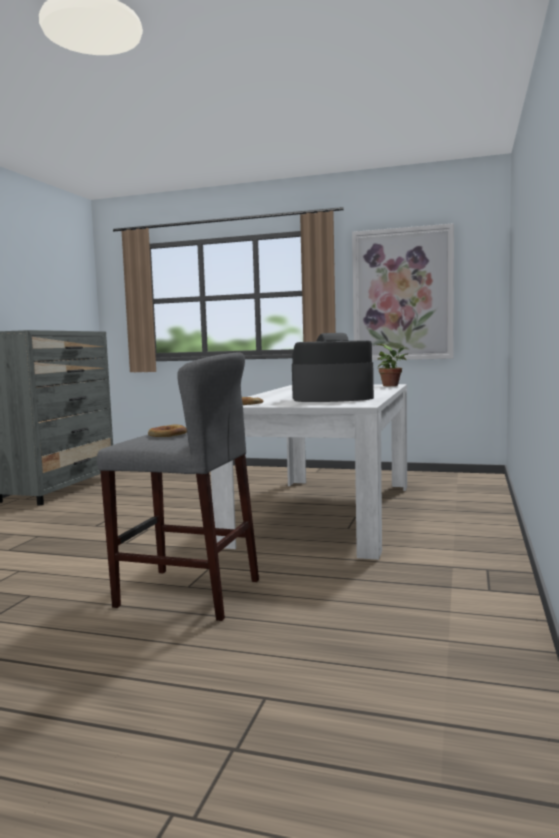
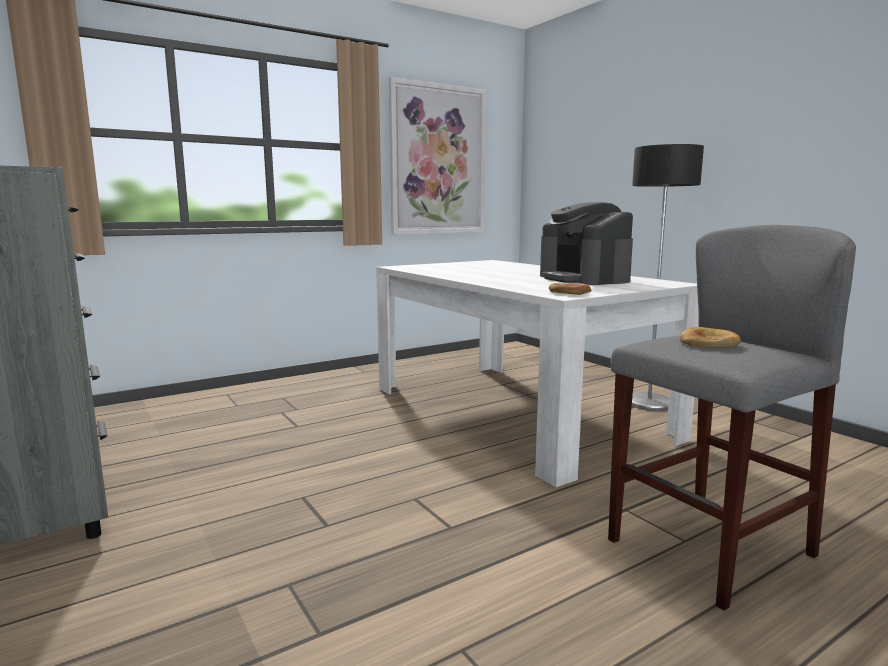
camera: 50 degrees left, 5 degrees up
coffee machine [292,333,374,402] -> coffee machine turned 60 degrees counterclockwise [540,202,633,285]
potted plant [377,344,408,386] -> none
none -> floor lamp [632,144,704,411]

